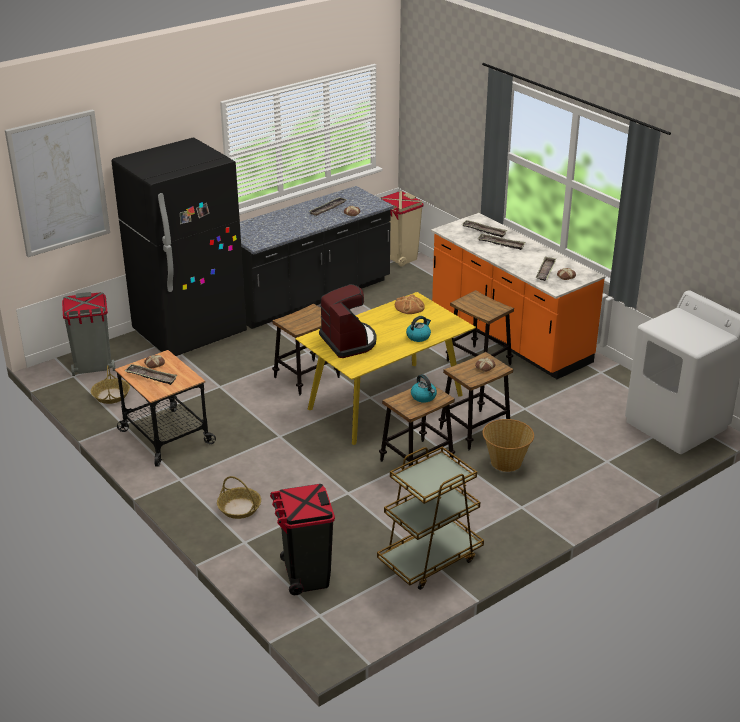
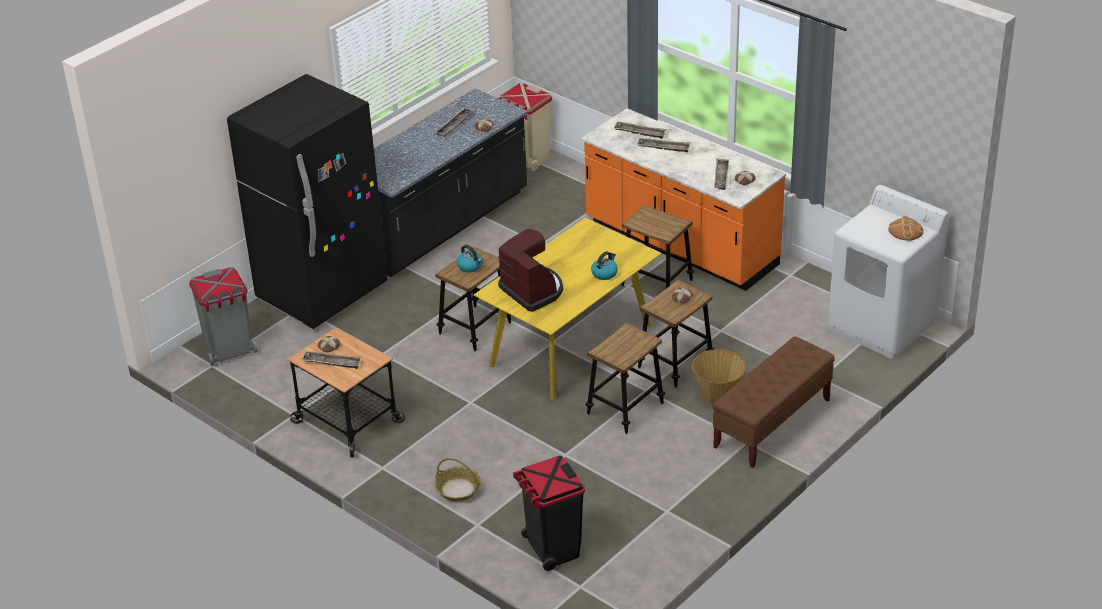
camera: 10 degrees left, 5 degrees up
picture [5,109,110,257] -> none
basket [91,365,130,404] -> none
brown cart [377,447,484,590] -> none
bread [395,294,425,314] -> bread moved to [888,216,923,241]
kettle [411,374,437,403] -> kettle moved to [457,245,483,272]
none -> brown bench [712,336,835,468]

